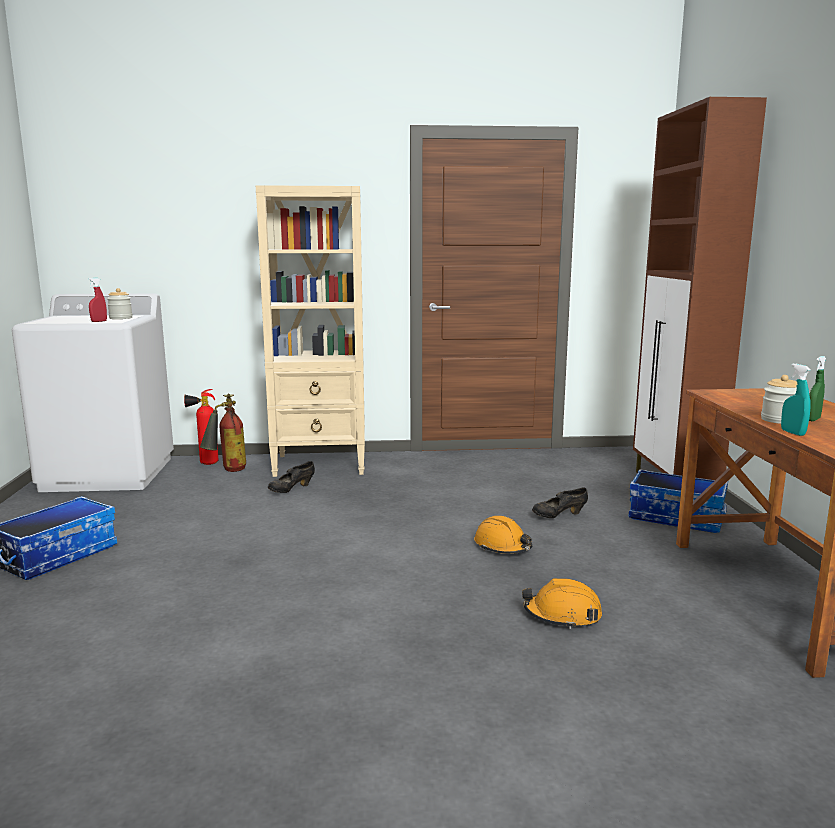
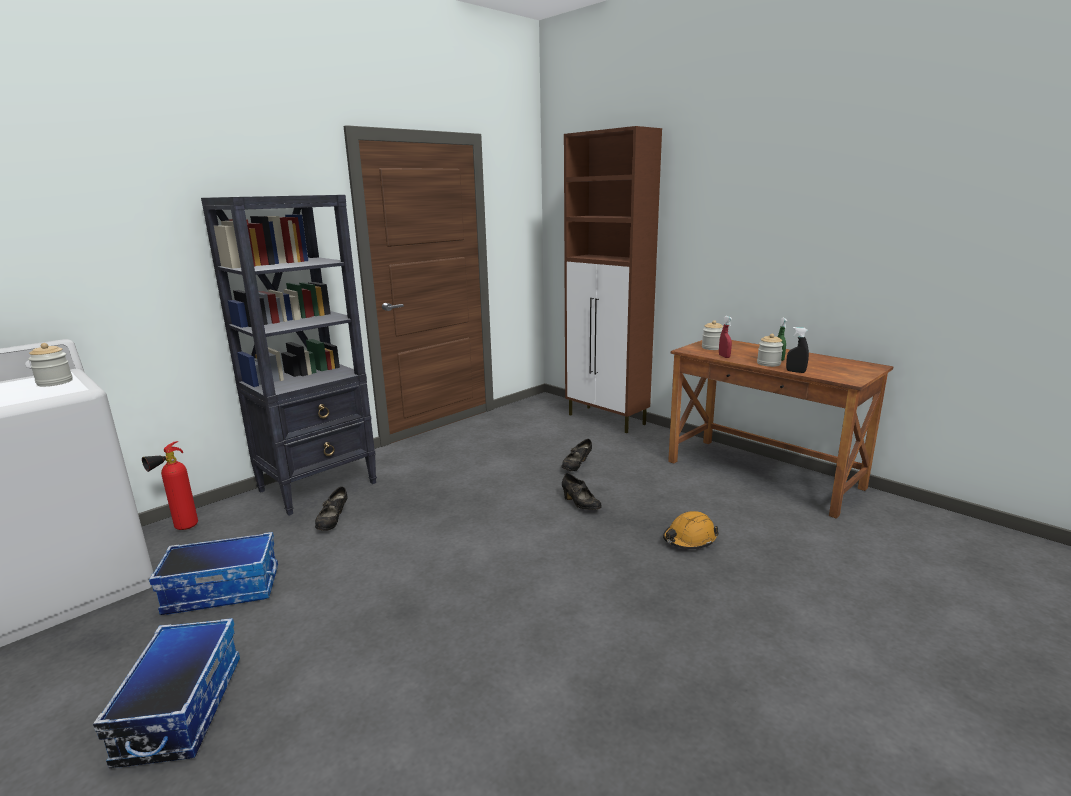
camera: 40 degrees left, 5 degrees up
red spray bottle [88,278,107,322] -> red spray bottle moved to [719,316,732,358]
fire extinguisher [200,394,246,472] -> none
beige bookcase [256,185,365,477] -> black bookcase [201,195,377,516]
orange hard hat [474,516,532,554] -> black shoe [562,473,601,510]
storage box [629,469,728,533] -> storage box moved to [149,532,278,615]
turquoise spray bottle [781,363,811,436] -> black spray bottle [786,327,809,373]
none -> jar [702,320,723,350]

